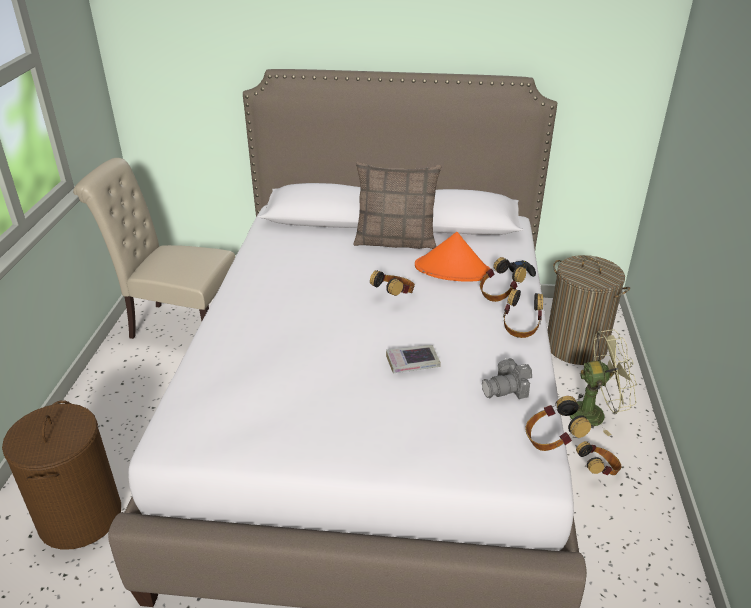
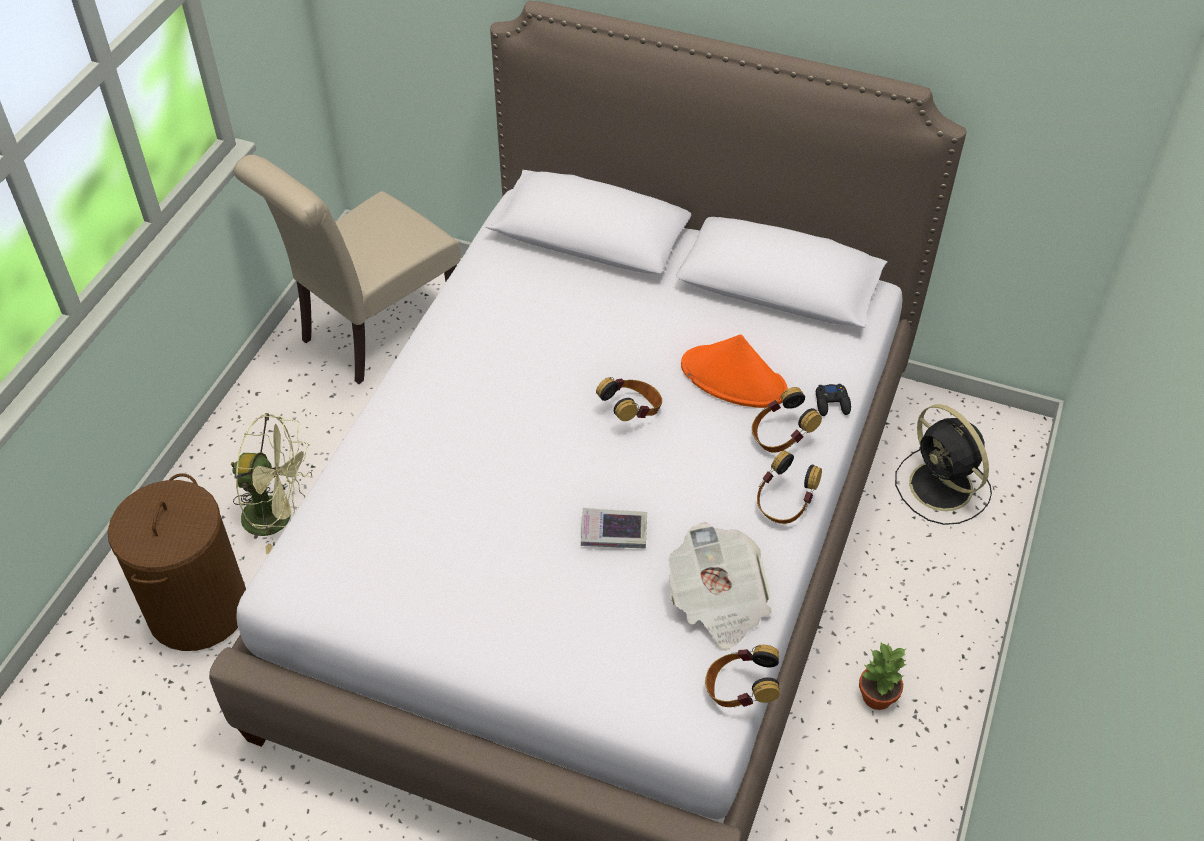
camera: 15 degrees right, 15 degrees up
beige chair [73,158,235,339] -> beige chair turned 75 degrees counterclockwise [234,155,461,384]
pillow [353,162,442,249] -> none
camera [482,358,532,399] -> newspaper [668,522,772,650]
laundry basket [548,255,630,365] -> black fan [895,404,992,525]
green fan [570,329,637,436] -> green fan moved to [231,413,312,554]
headphones [576,441,621,475] -> potted plant [859,642,907,710]

